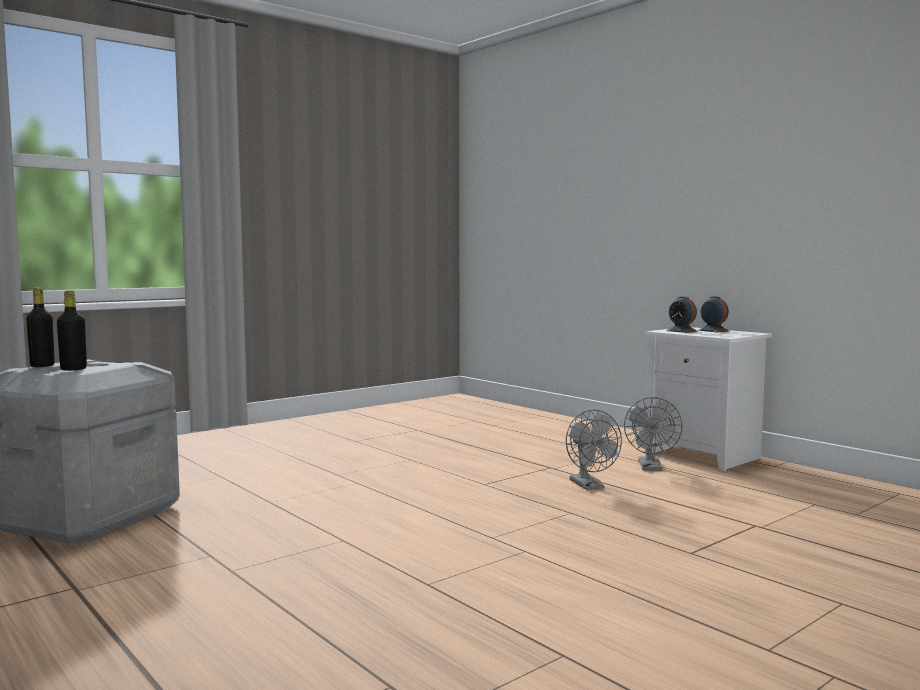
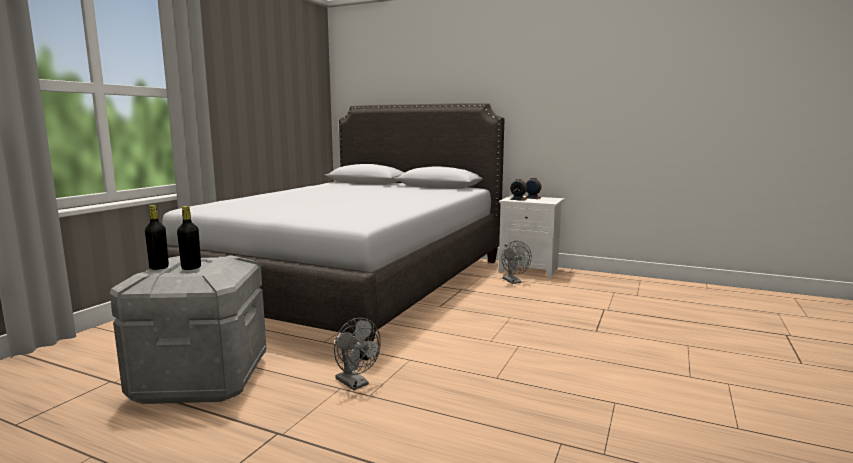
camera: 25 degrees left, 5 degrees up
grey fan [566,410,622,490] -> grey fan moved to [334,318,381,390]
none -> grey bed [148,103,505,360]

